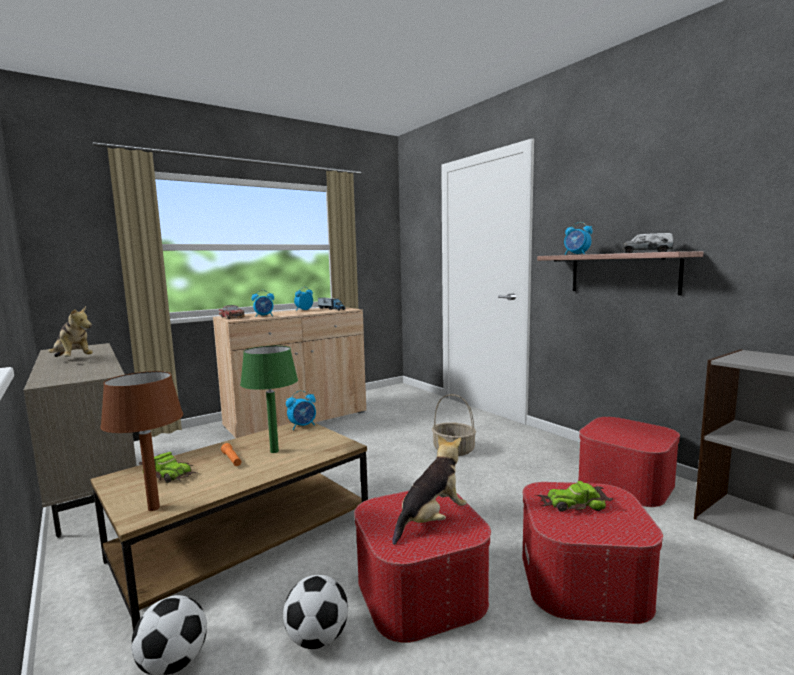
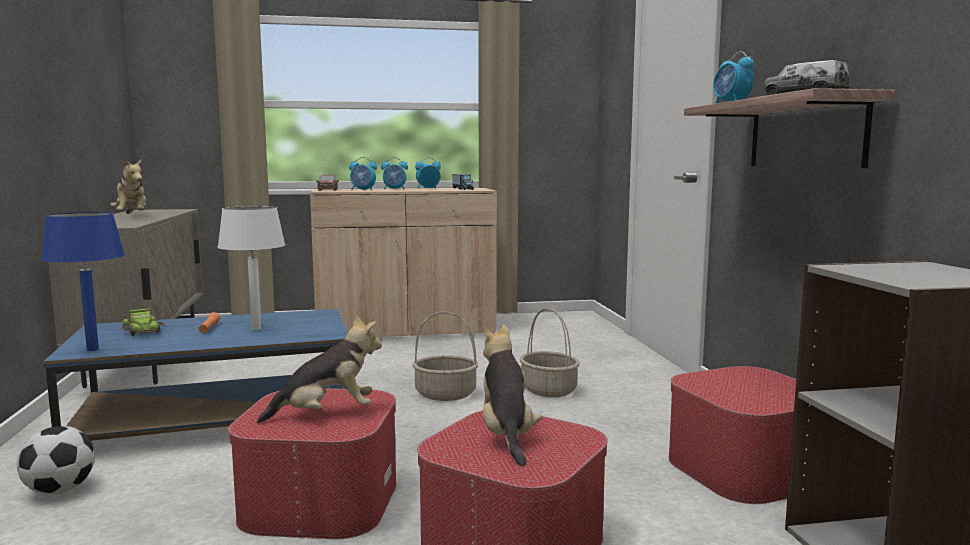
camera: 25 degrees right, 0 degrees up
brown coffee table [90,422,368,631] -> blue coffee table [43,309,348,441]
brown table lamp [100,371,183,511] -> blue table lamp [41,212,125,351]
green table lamp [240,346,298,453] -> white table lamp [218,206,285,330]
football [283,575,348,649] -> none
alarm clock [286,391,316,430] -> alarm clock moved to [381,157,408,190]
toy car [536,481,613,512] -> plush toy [483,324,543,466]
none -> basket [413,311,478,401]

